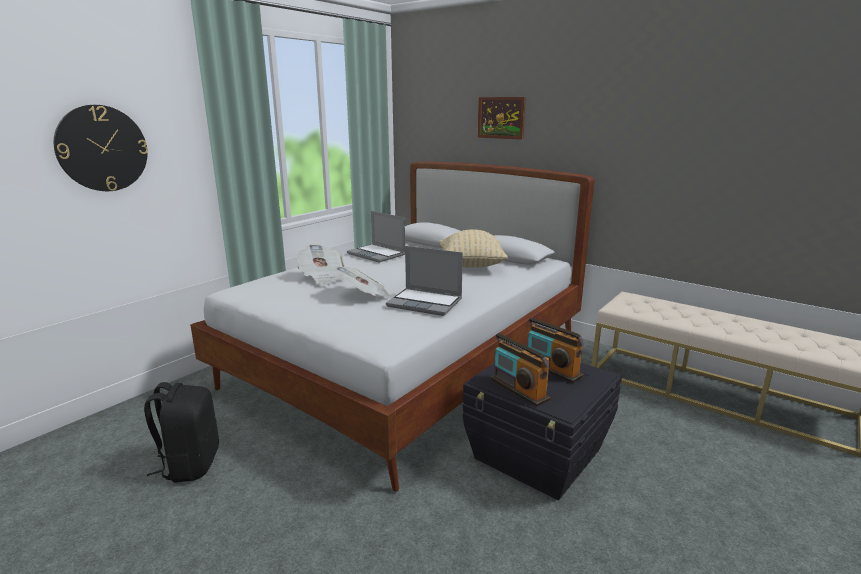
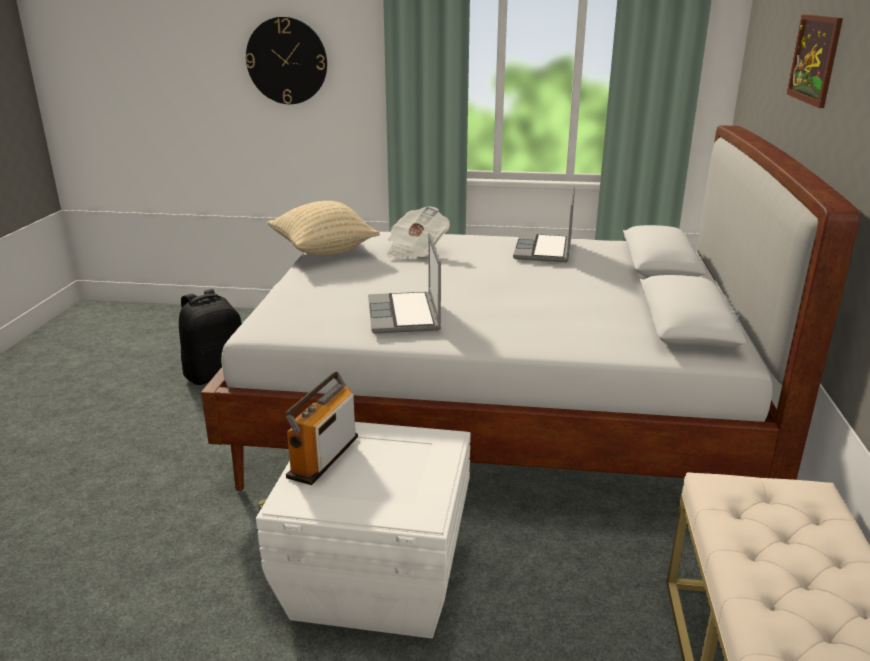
camera: 60 degrees right, 5 degrees up
newspaper [335,267,392,298] -> none
beige pillow [439,229,508,268] -> beige pillow moved to [267,201,380,255]
black storage box [463,344,622,500] -> white storage box [256,422,471,638]
radio [528,317,584,383] -> none

